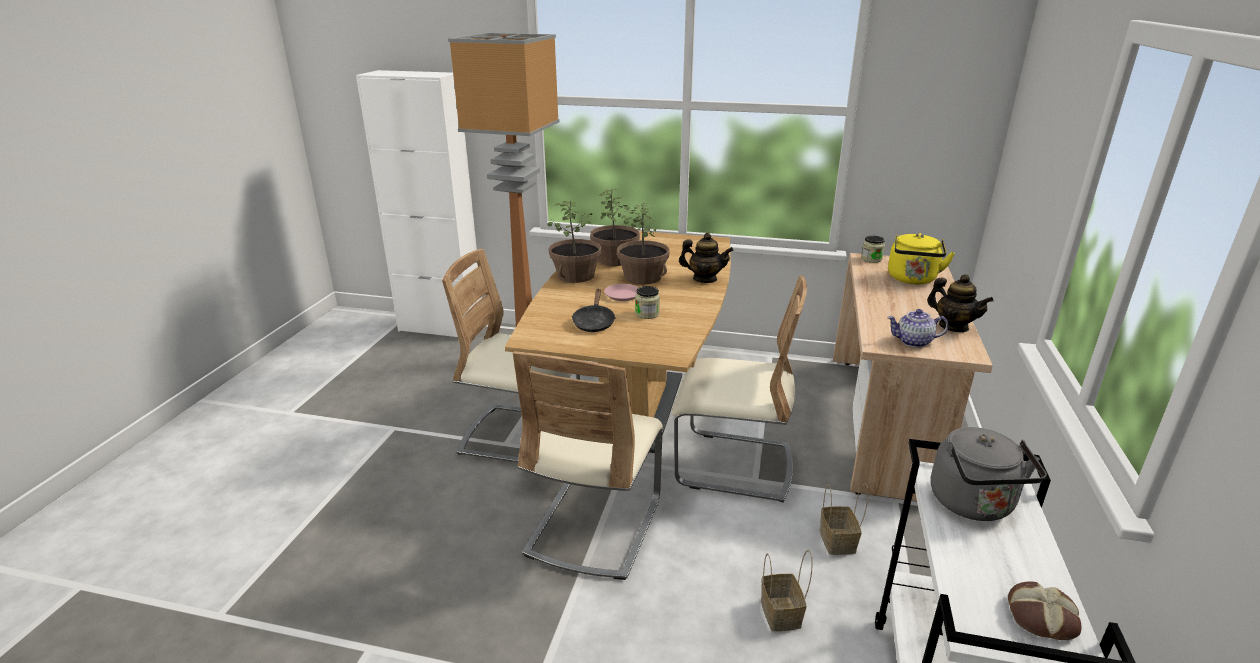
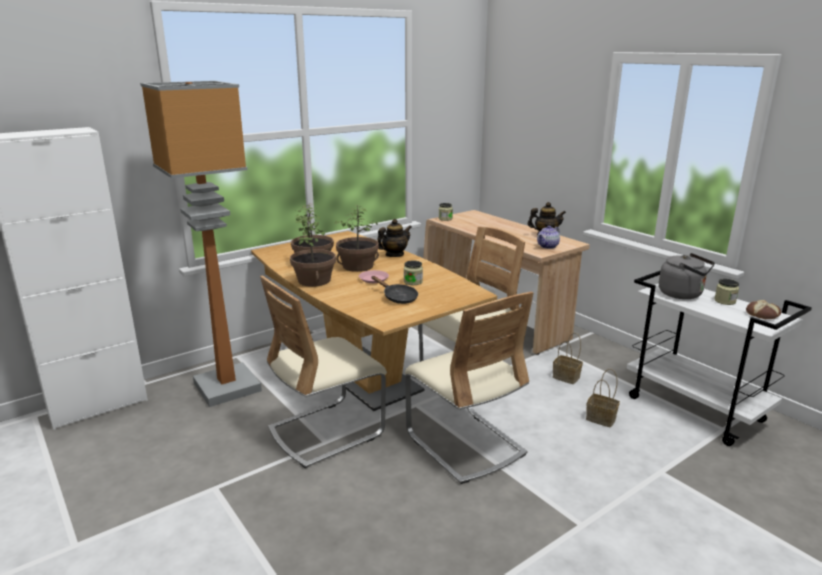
camera: 50 degrees left, 5 degrees down
yellow kettle [888,233,955,284] -> none
none -> jar [714,279,739,305]

